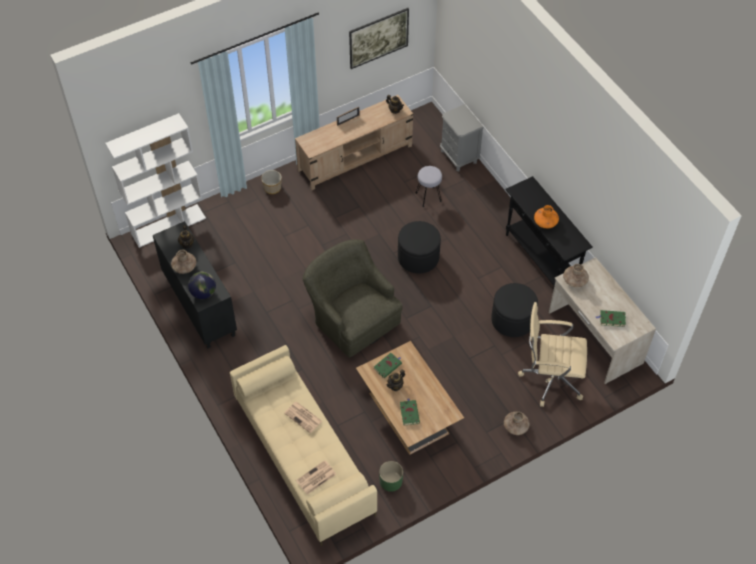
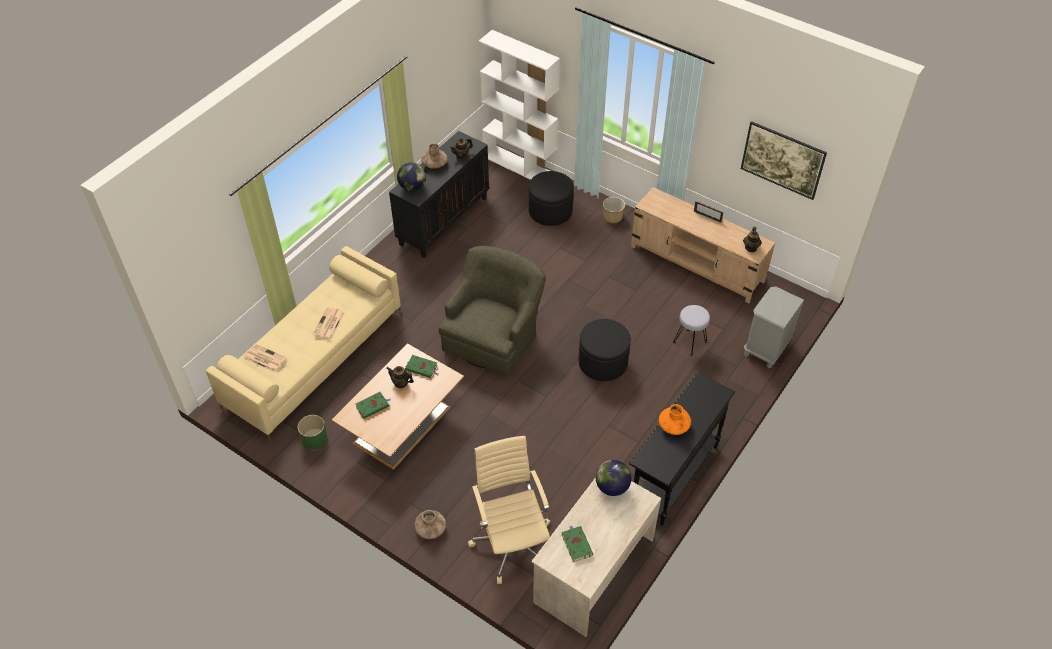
camera: 65 degrees right, 5 degrees down
black ottoman [491,283,538,337] -> black ottoman moved to [529,171,574,226]
brown vase [563,264,589,287] -> globe [596,460,631,496]

